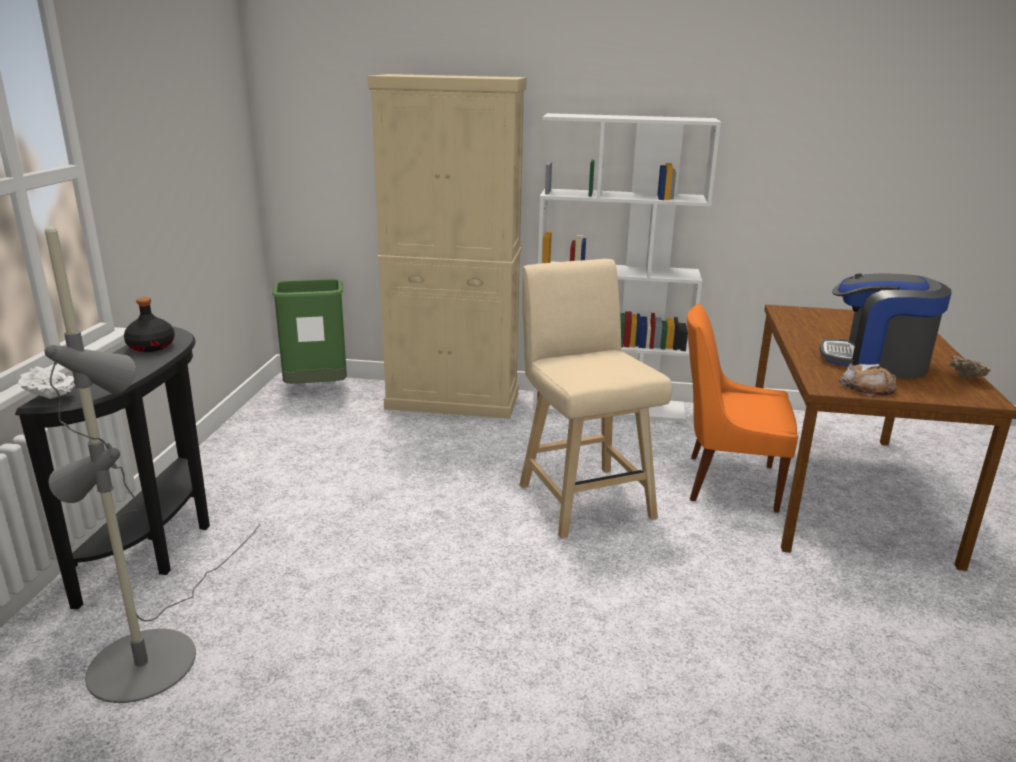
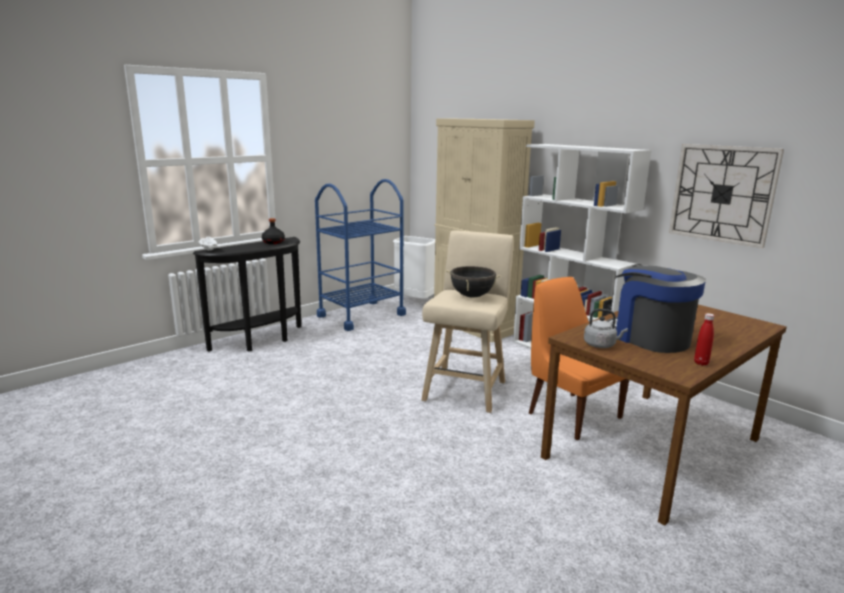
camera: 40 degrees right, 5 degrees down
grey floor lamp [44,226,260,703] -> none
green trash can [272,279,347,384] -> white trash can [393,236,435,299]
bread [839,364,897,396] -> grey kettle [584,309,628,348]
beige bowl [949,356,991,378] -> red bottle [694,313,714,365]
none -> blue cart [315,179,406,331]
none -> black cooking pot [446,266,501,298]
none -> wall clock [669,144,784,248]

